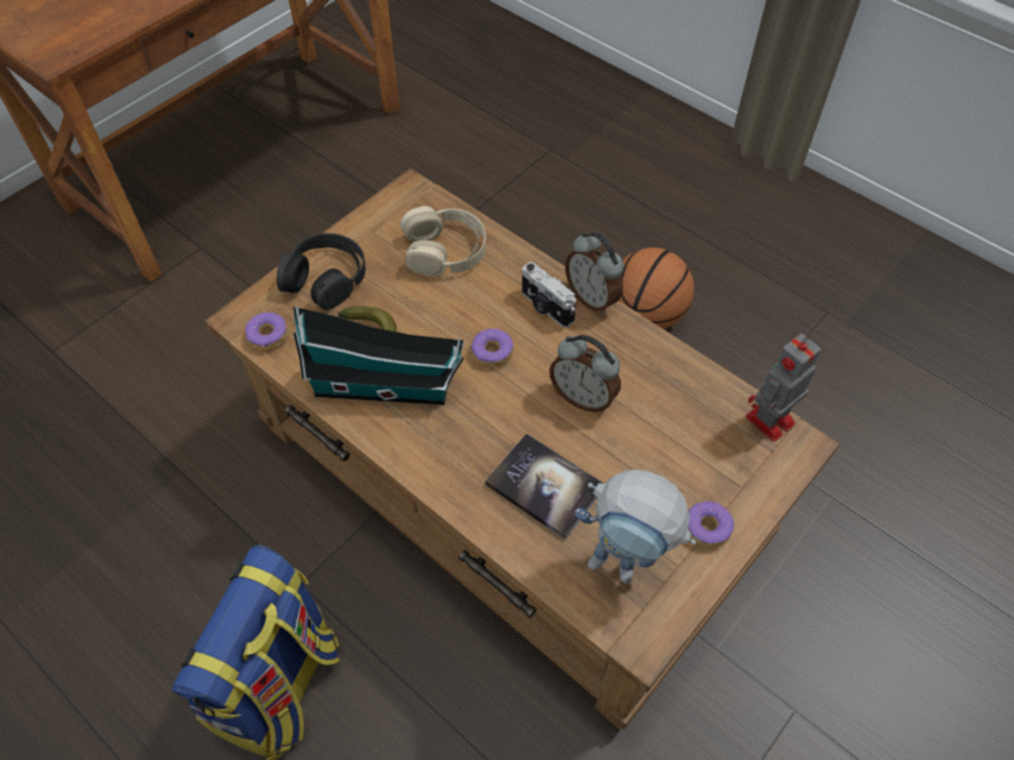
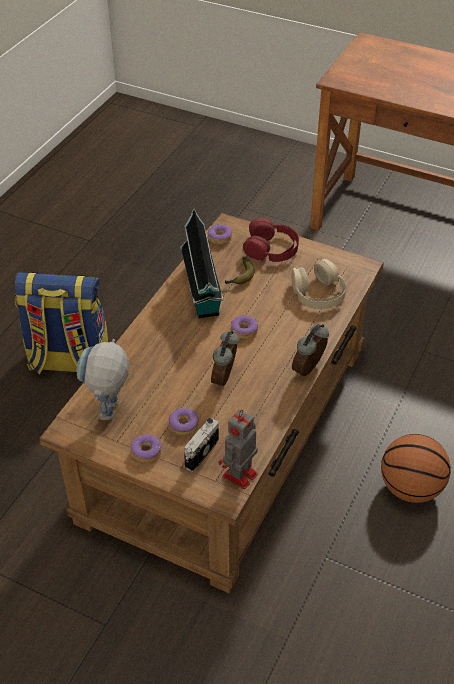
camera: 75 degrees right, 10 degrees down
black headphones [277,233,366,310] -> red headphones [243,218,299,262]
book [485,433,604,539] -> none
camera [522,262,576,328] -> camera moved to [184,418,219,472]
toy robot [745,334,821,442] -> toy robot turned 90 degrees counterclockwise [218,410,258,489]
none -> donut [169,408,199,435]

